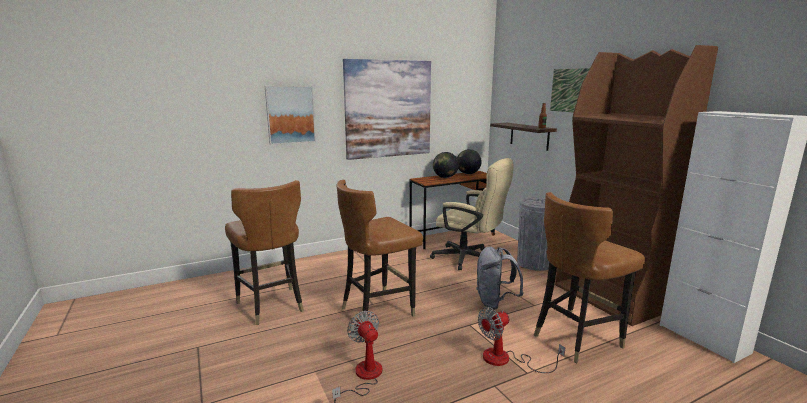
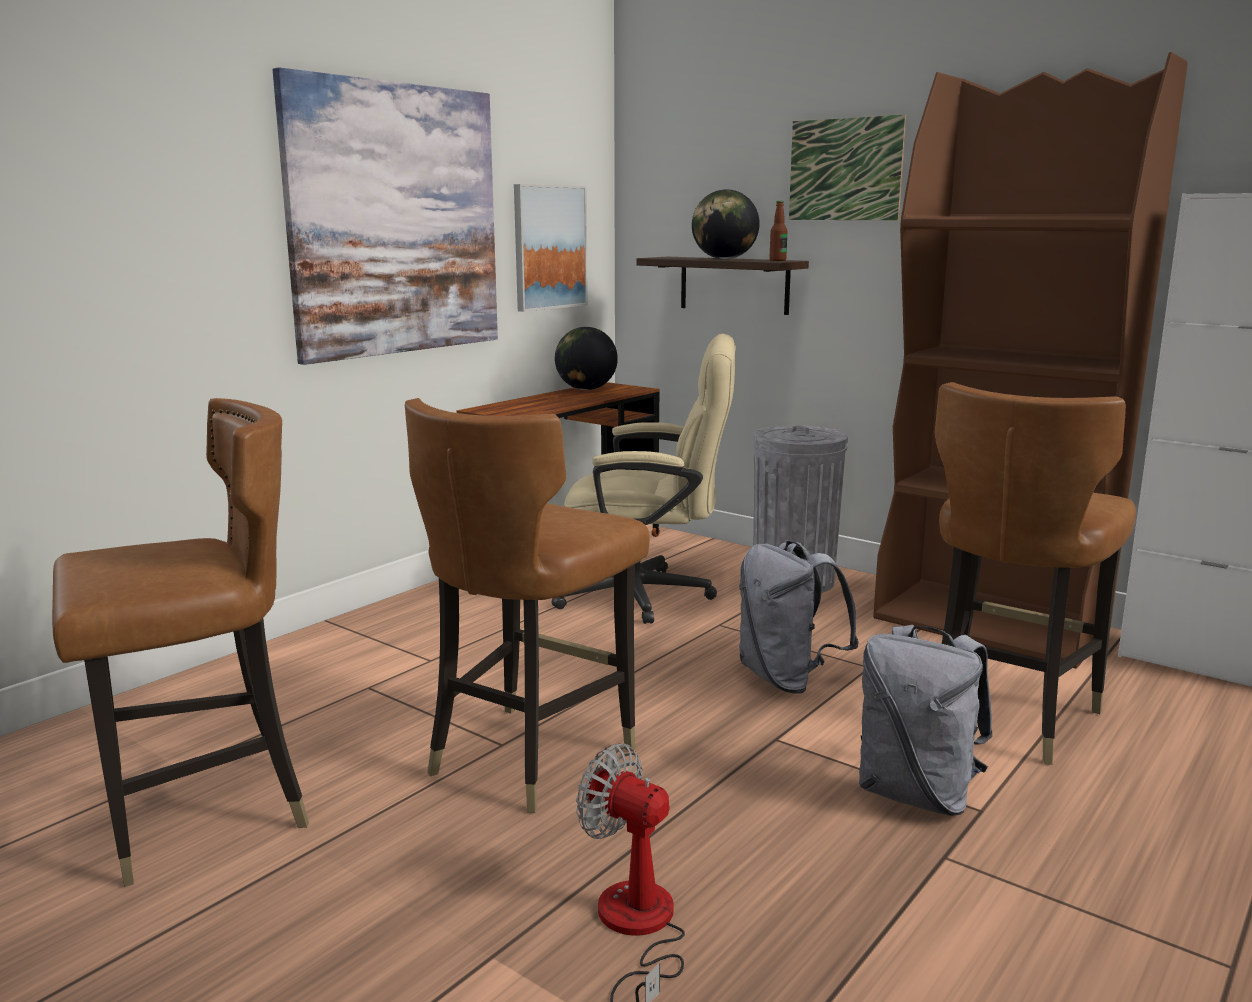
camera: 25 degrees left, 0 degrees up
brown chair [225,180,304,325] -> brown chair turned 60 degrees counterclockwise [52,398,309,887]
picture [265,86,316,145] -> picture moved to [514,184,588,312]
globe [433,152,459,178] -> globe moved to [692,189,760,259]
fan [478,307,565,373] -> grey backpack [859,625,993,816]

